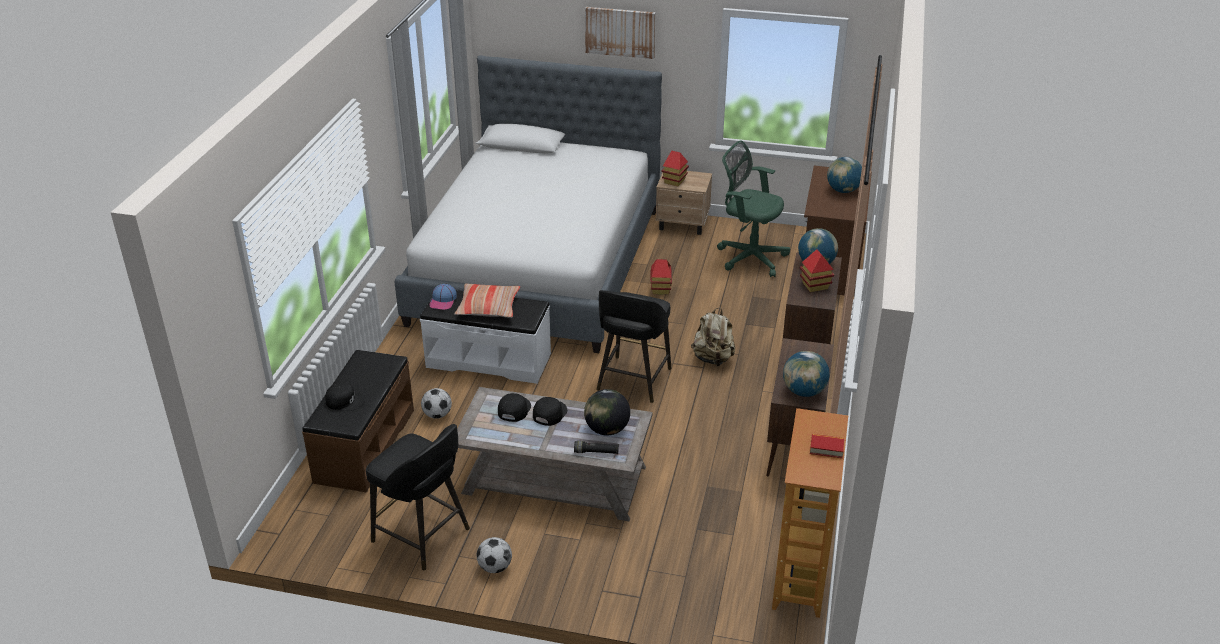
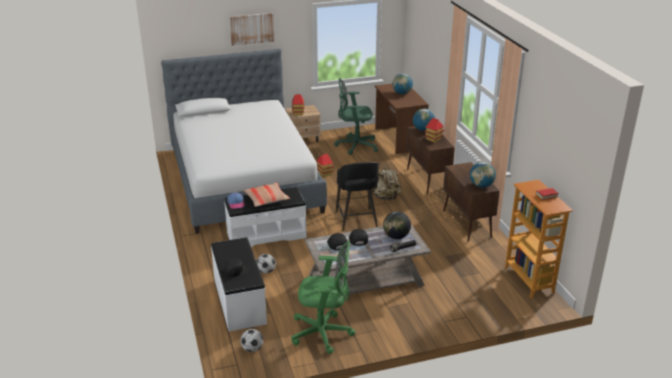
camera: 30 degrees left, 5 degrees down
brown bench [302,350,414,492] -> white bench [211,237,267,332]
black stool [366,424,470,571] -> green office chair [291,241,355,354]
football [477,537,512,573] -> football moved to [241,329,263,352]

